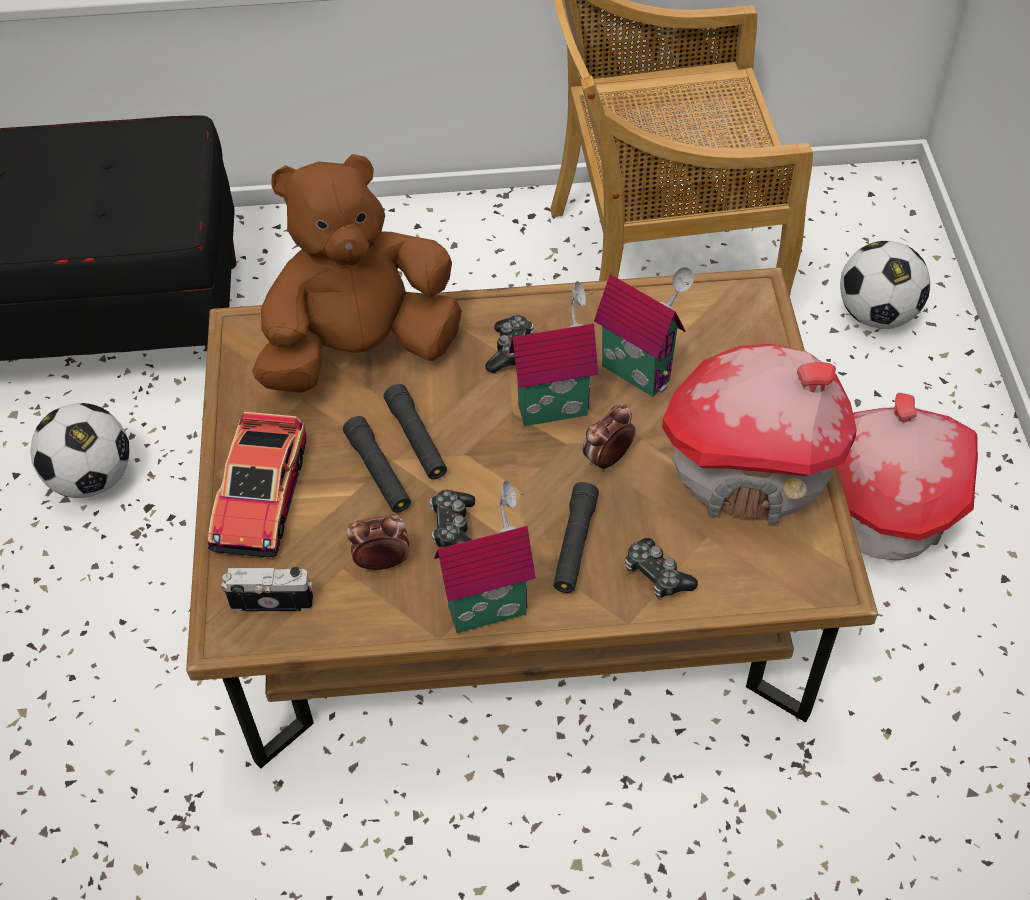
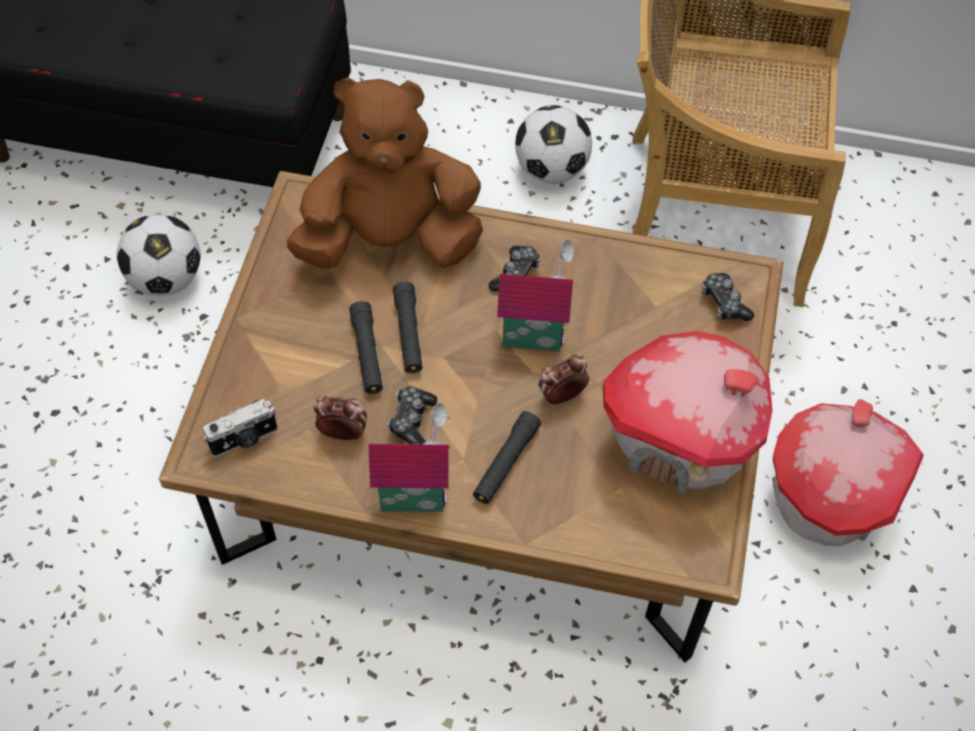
camera: 15 degrees right, 5 degrees up
toy car [208,412,306,557] -> none
camera [221,567,314,611] -> camera turned 135 degrees clockwise [203,399,277,457]
toy house [594,267,694,397] -> none
game controller [625,538,698,598] -> game controller moved to [702,273,754,321]
football [840,241,930,329] -> football moved to [515,105,592,184]

